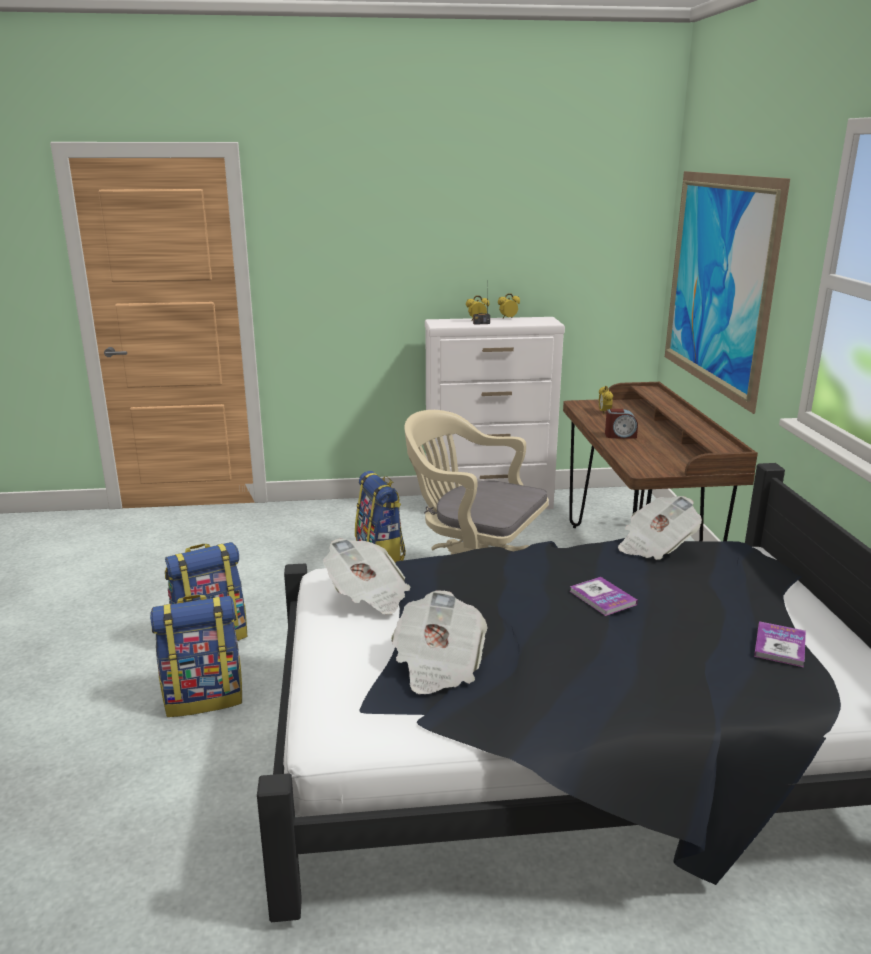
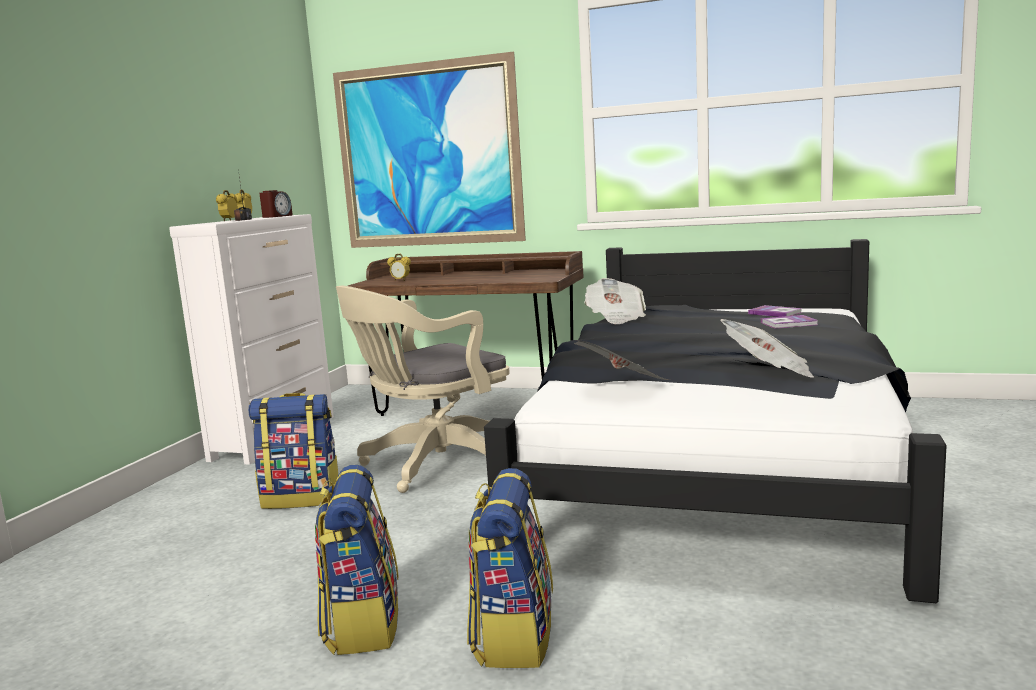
camera: 65 degrees left, 10 degrees down
book [570,577,638,616] -> book moved to [761,315,818,329]
alarm clock [605,409,638,439] -> alarm clock moved to [259,190,293,218]

